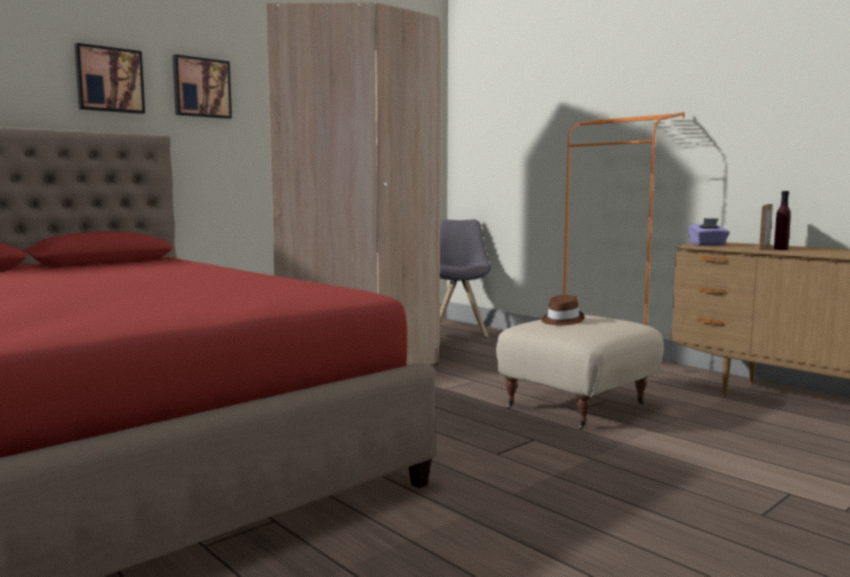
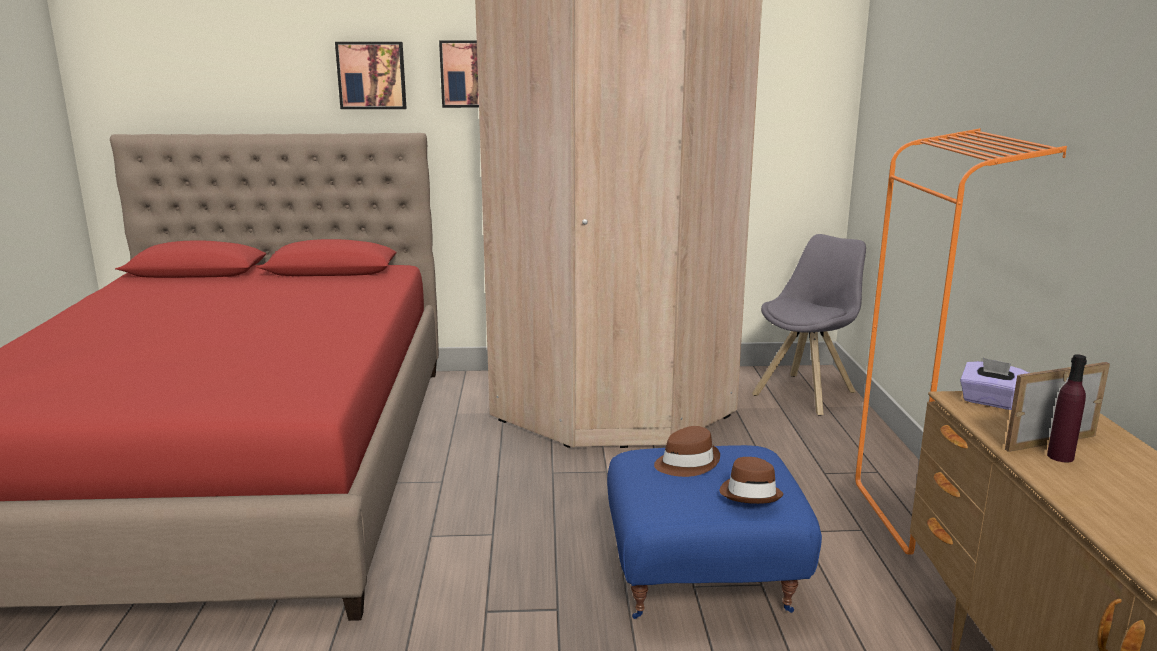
camera: 40 degrees right, 10 degrees up
beige ottoman [496,315,664,430] -> blue ottoman [607,445,822,619]
none -> brown hat [720,457,783,504]

